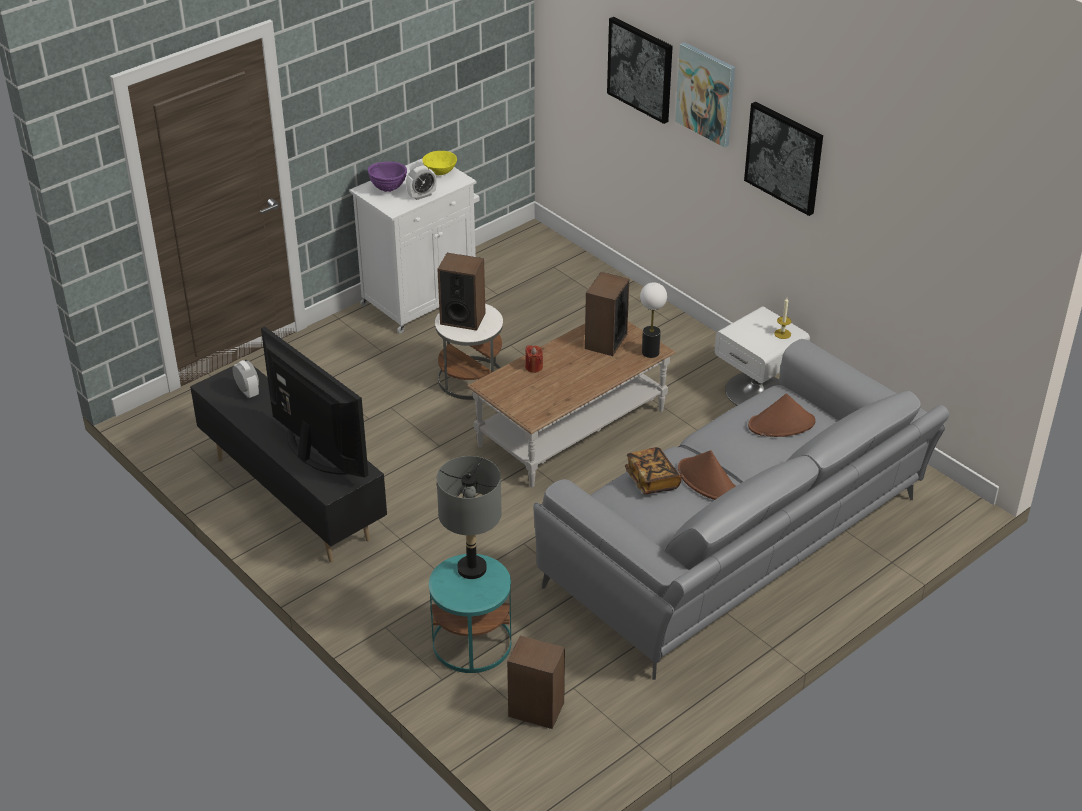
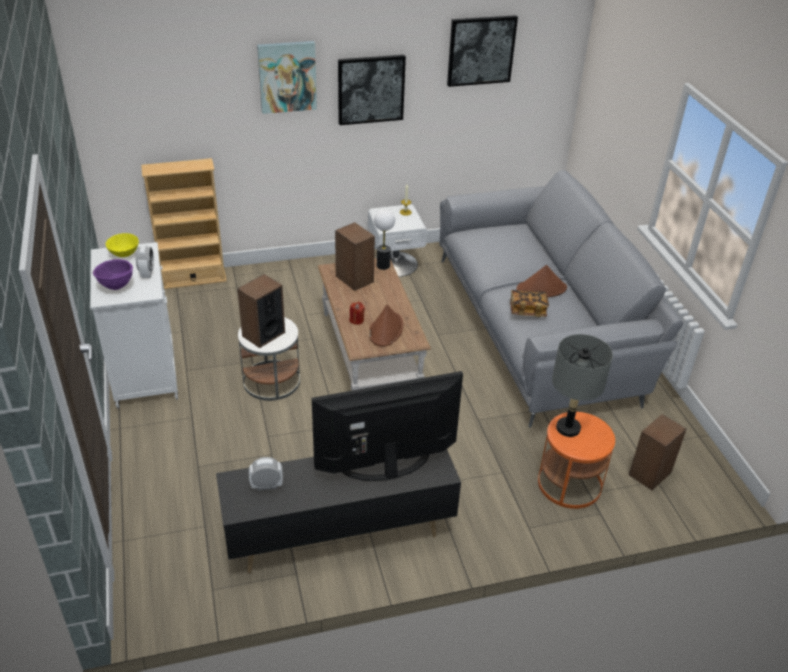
camera: 65 degrees left, 0 degrees up
turquoise side table [429,554,511,673] -> orange side table [538,412,615,509]
picture [607,17,673,124] -> picture moved to [447,15,518,87]
brown hat [748,394,816,437] -> brown hat moved to [369,305,403,346]
none -> beige bookcase [141,158,227,289]

